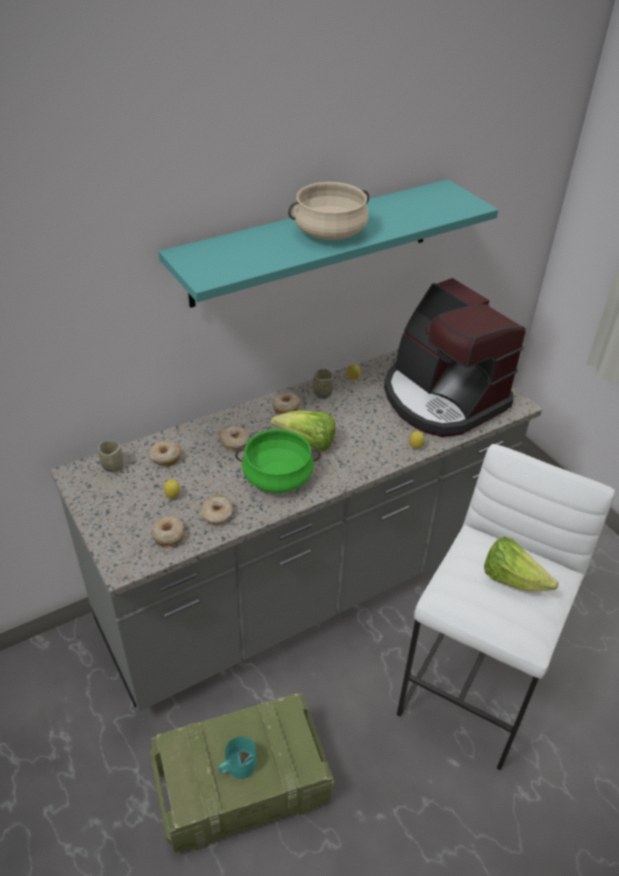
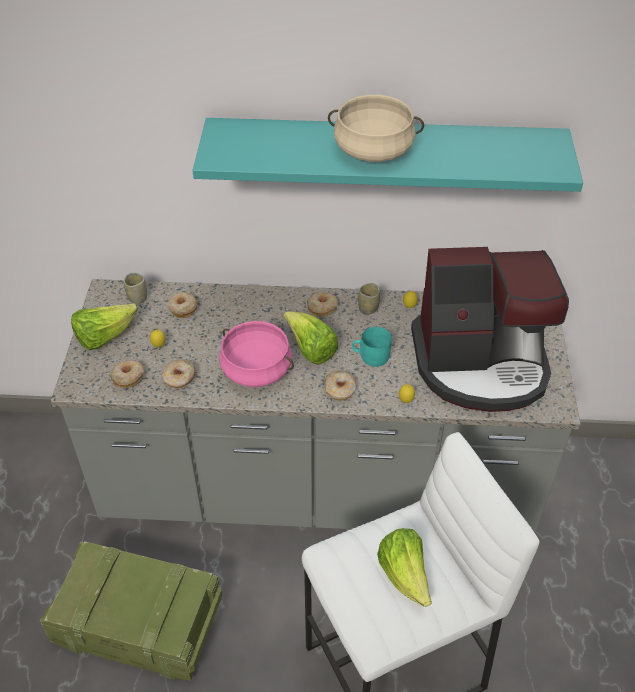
camera: 35 degrees right, 5 degrees up
turquoise mug [218,737,256,779] -> turquoise mug moved to [352,327,392,367]
donut [219,425,249,450] -> donut moved to [325,370,356,401]
green cooking pot [235,429,321,493] -> pink cooking pot [219,321,294,387]
coffee machine [384,278,526,437] -> coffee machine turned 90 degrees counterclockwise [411,247,569,412]
none -> lettuce [71,304,138,350]

